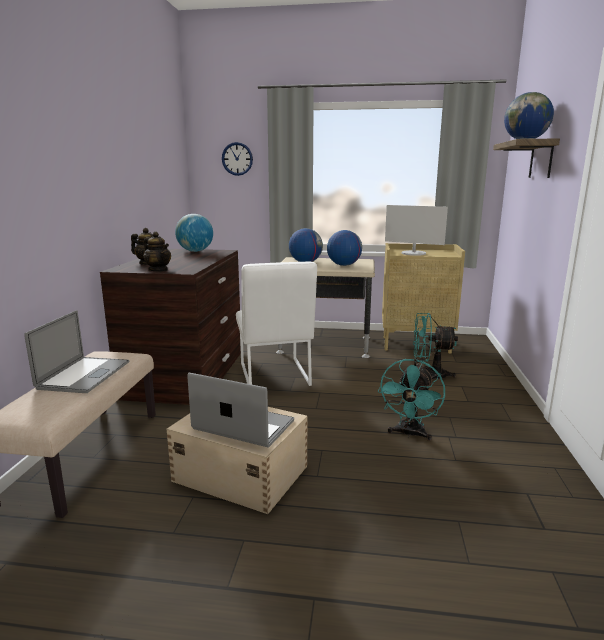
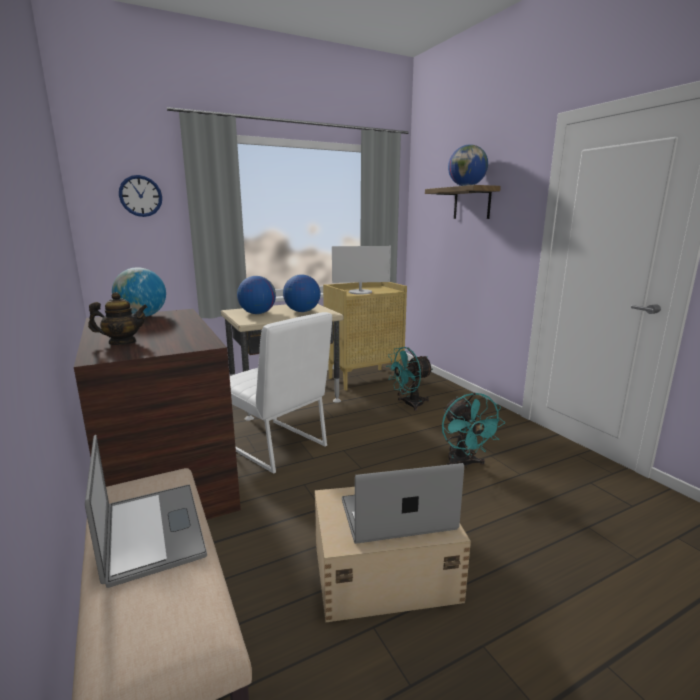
camera: 35 degrees left, 0 degrees up
teapot [143,232,171,271] -> none

